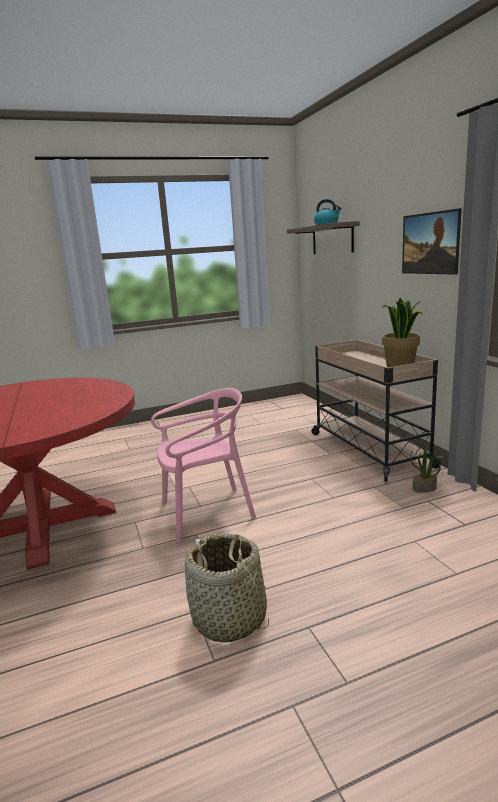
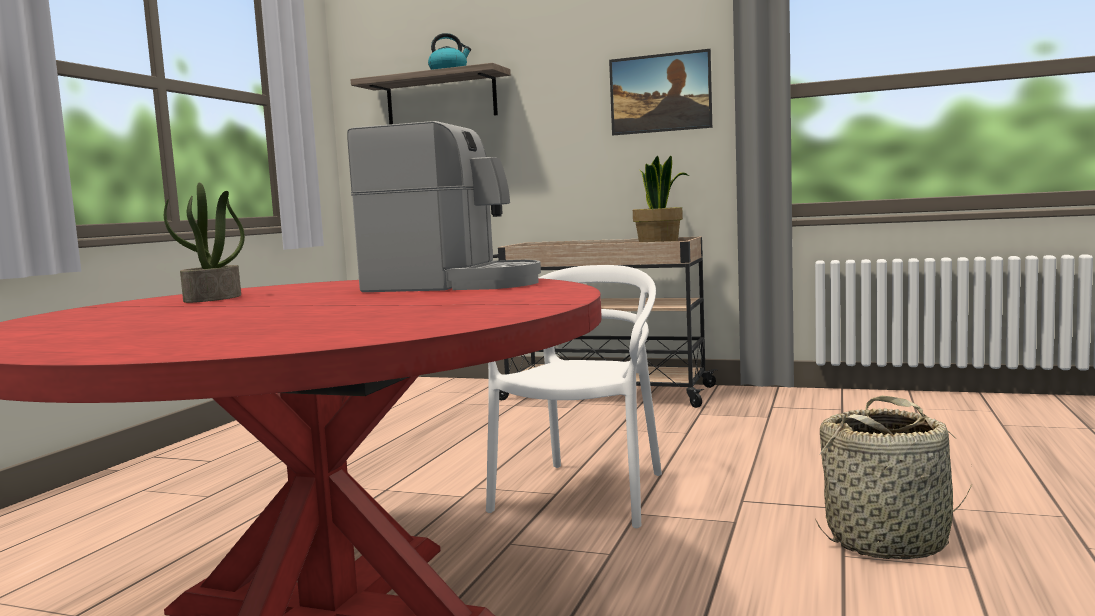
camera: 50 degrees left, 10 degrees down
pink chair [151,388,256,542] -> white chair [486,265,662,528]
potted plant [410,447,441,493] -> potted plant moved to [164,182,245,303]
none -> coffee machine [347,121,541,292]

